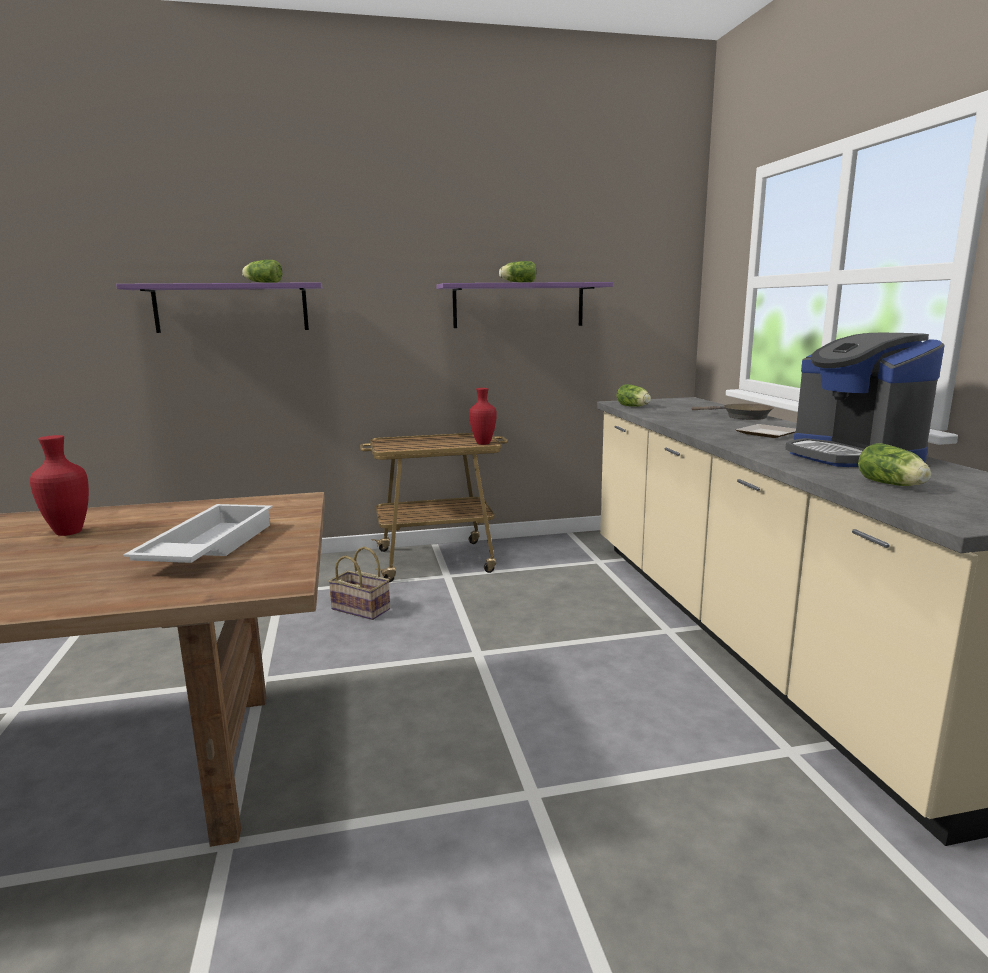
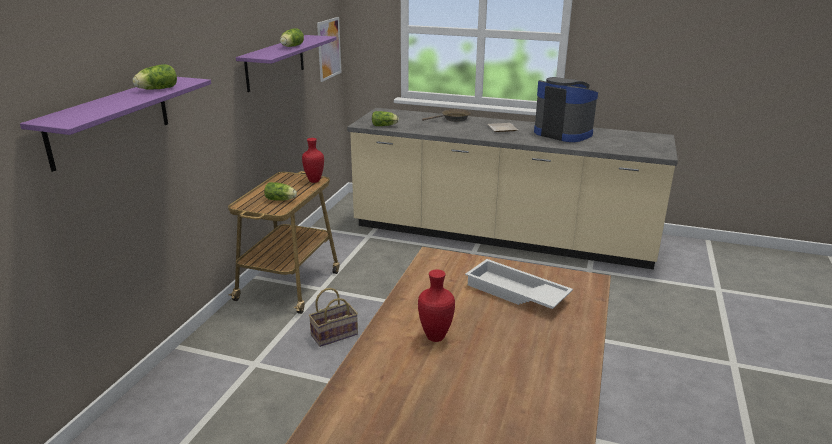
camera: 60 degrees left, 10 degrees up
coffee machine [785,333,945,467] -> coffee machine turned 150 degrees counterclockwise [534,77,598,142]
lettuce [858,443,931,486] -> lettuce moved to [264,182,297,200]
none -> picture [317,17,342,82]

